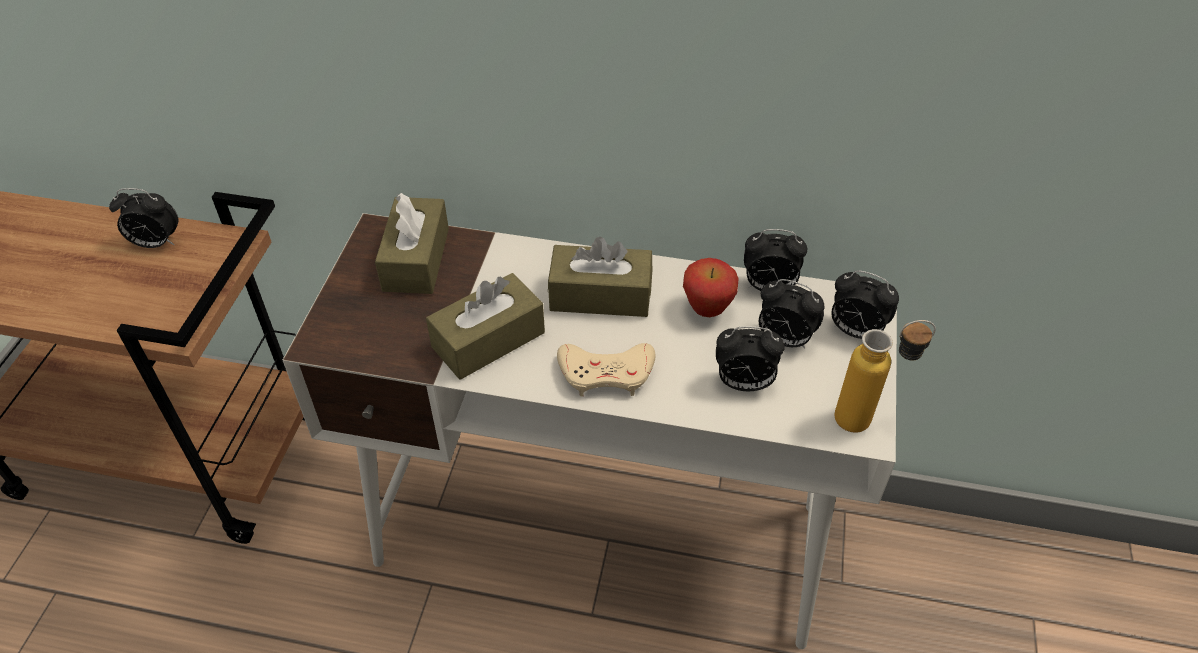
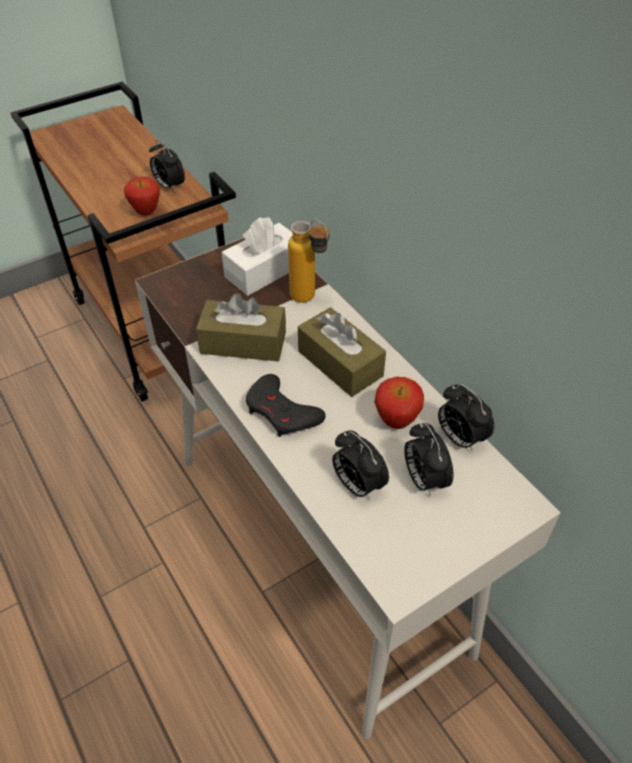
camera: 45 degrees right, 0 degrees up
brown tissue box [375,193,449,294] -> white tissue box [222,217,293,296]
beige game controller [557,343,655,396] -> black game controller [246,374,326,437]
alarm clock [831,270,899,339] -> none
bottle [834,320,936,433] -> bottle moved to [288,219,329,303]
none -> apple [124,177,160,216]

